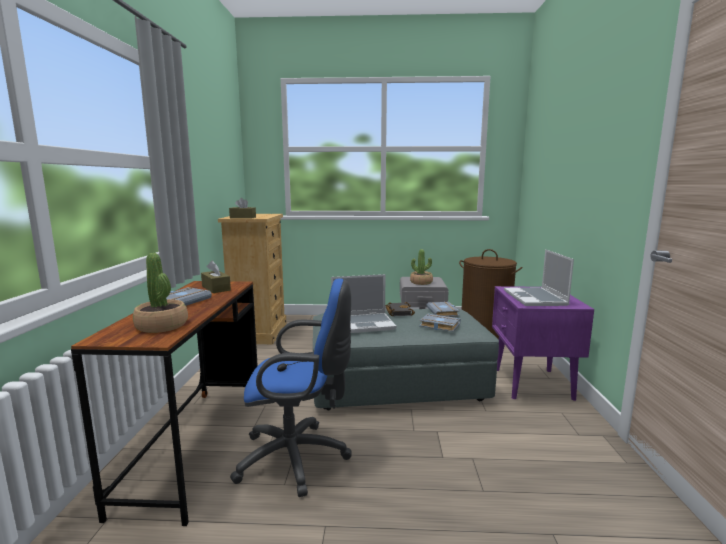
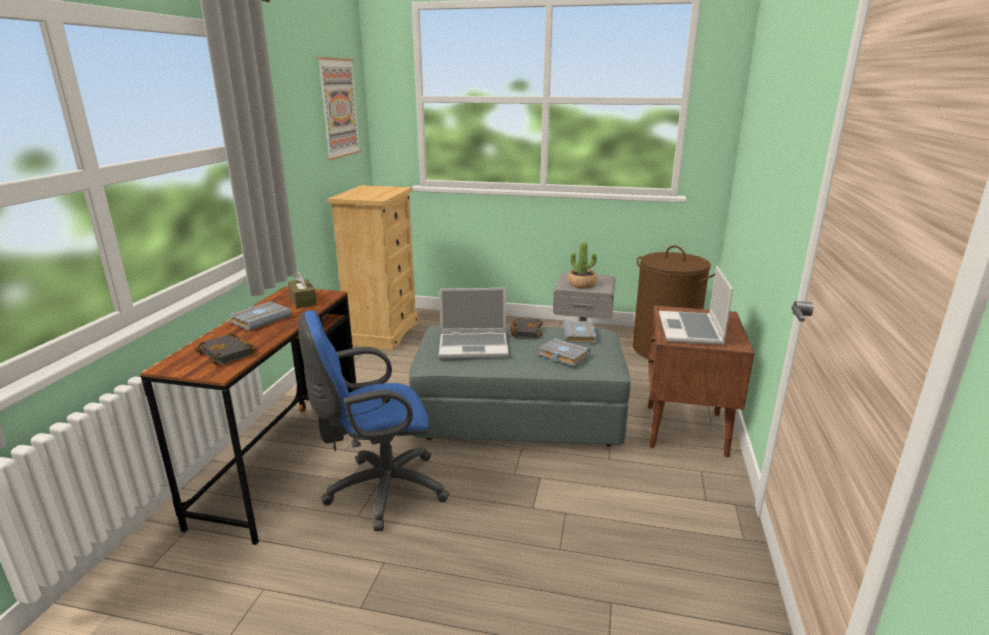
camera: 10 degrees right, 10 degrees up
potted plant [133,253,188,333] -> black book [195,333,256,366]
brown tissue box [229,198,256,218] -> none
blue office chair [230,278,352,497] -> blue office chair turned 150 degrees clockwise [298,311,449,531]
purple nightstand [492,286,594,401] -> brown nightstand [648,306,754,457]
none -> picture [317,57,361,160]

